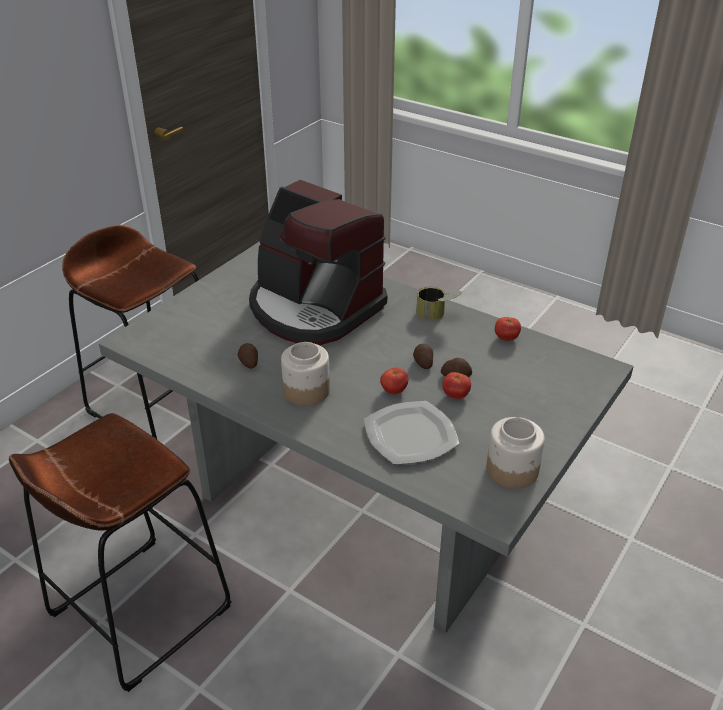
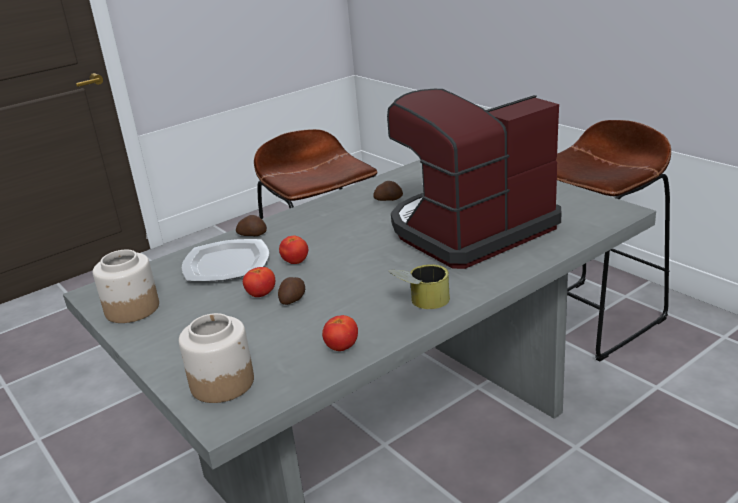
camera: 110 degrees right, 10 degrees down
jar [281,342,330,406] -> jar moved to [179,313,254,403]
potato [413,344,433,369] -> potato moved to [236,215,267,236]

